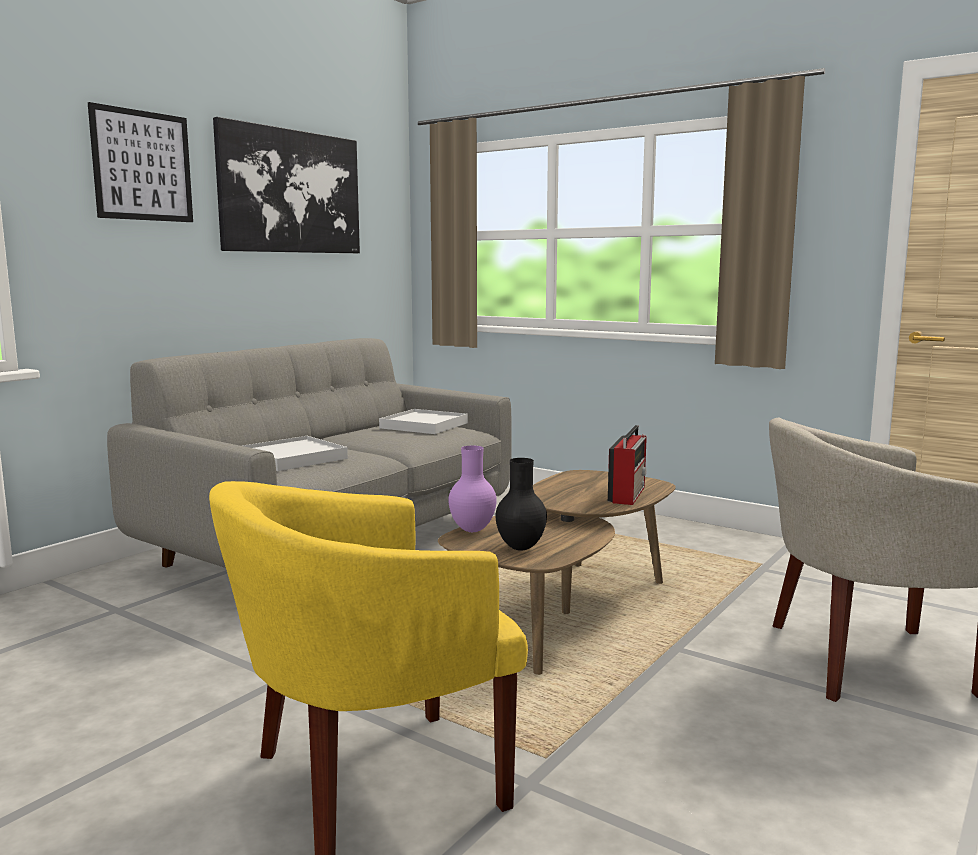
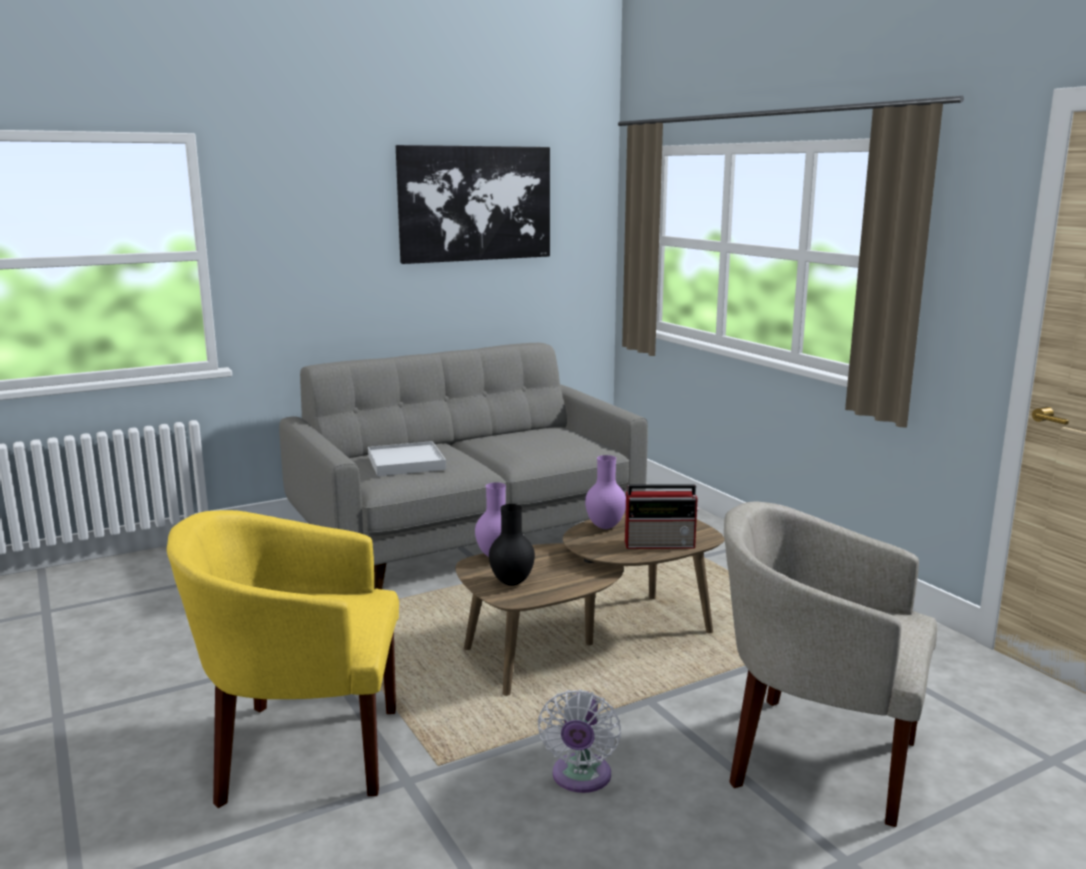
camera: 25 degrees right, 5 degrees up
picture [88,102,193,222] -> none
white tray [379,409,468,434] -> none
radio [608,425,647,505] -> radio turned 45 degrees clockwise [625,484,699,549]
none -> white fan [538,689,621,793]
none -> purple vase [585,455,626,529]

